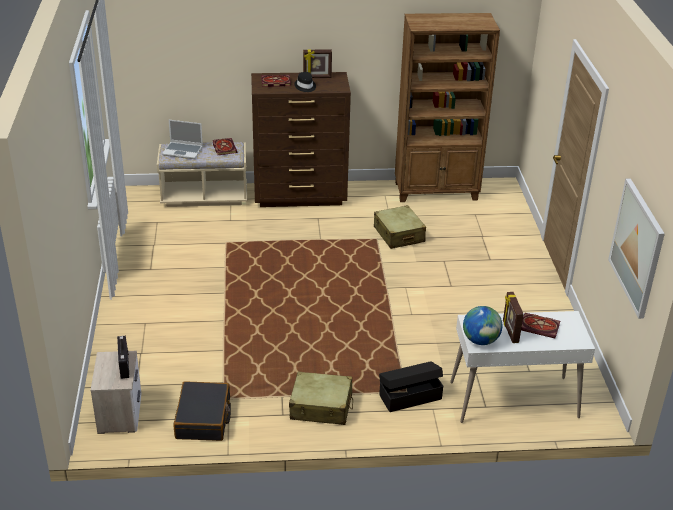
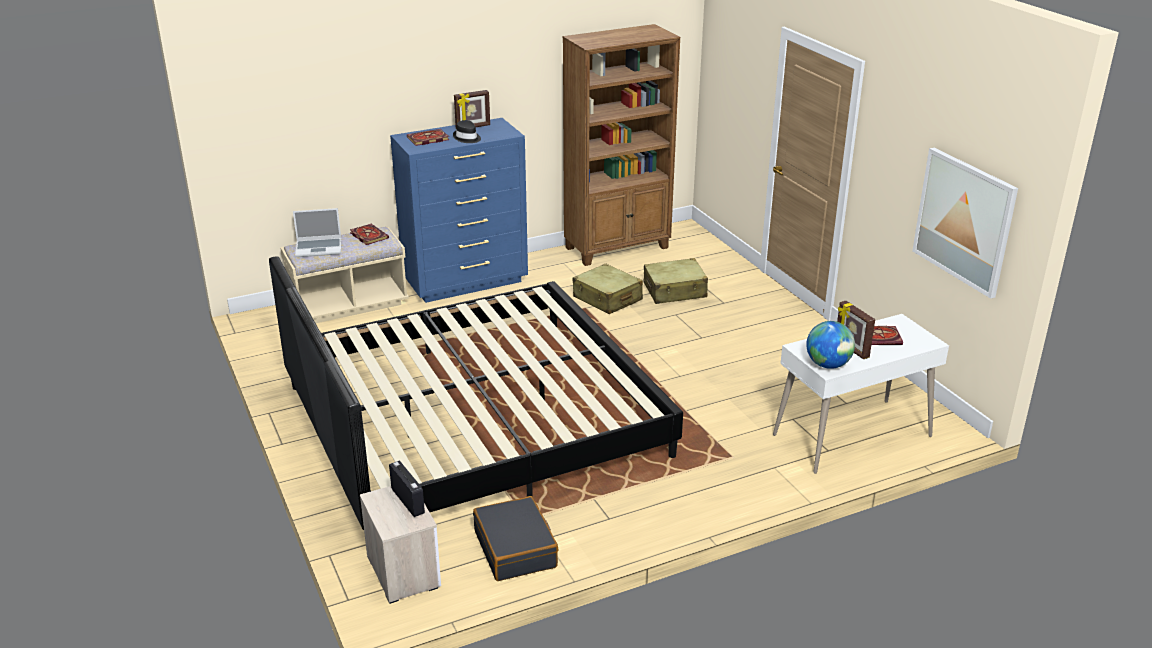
camera: 20 degrees left, 5 degrees down
brown dresser [251,72,351,207] -> blue dresser [390,118,528,303]
beige suitcase [289,372,353,425] -> beige suitcase moved to [644,258,708,304]
black storage box [379,361,443,412] -> none
none -> bed [269,256,683,530]

